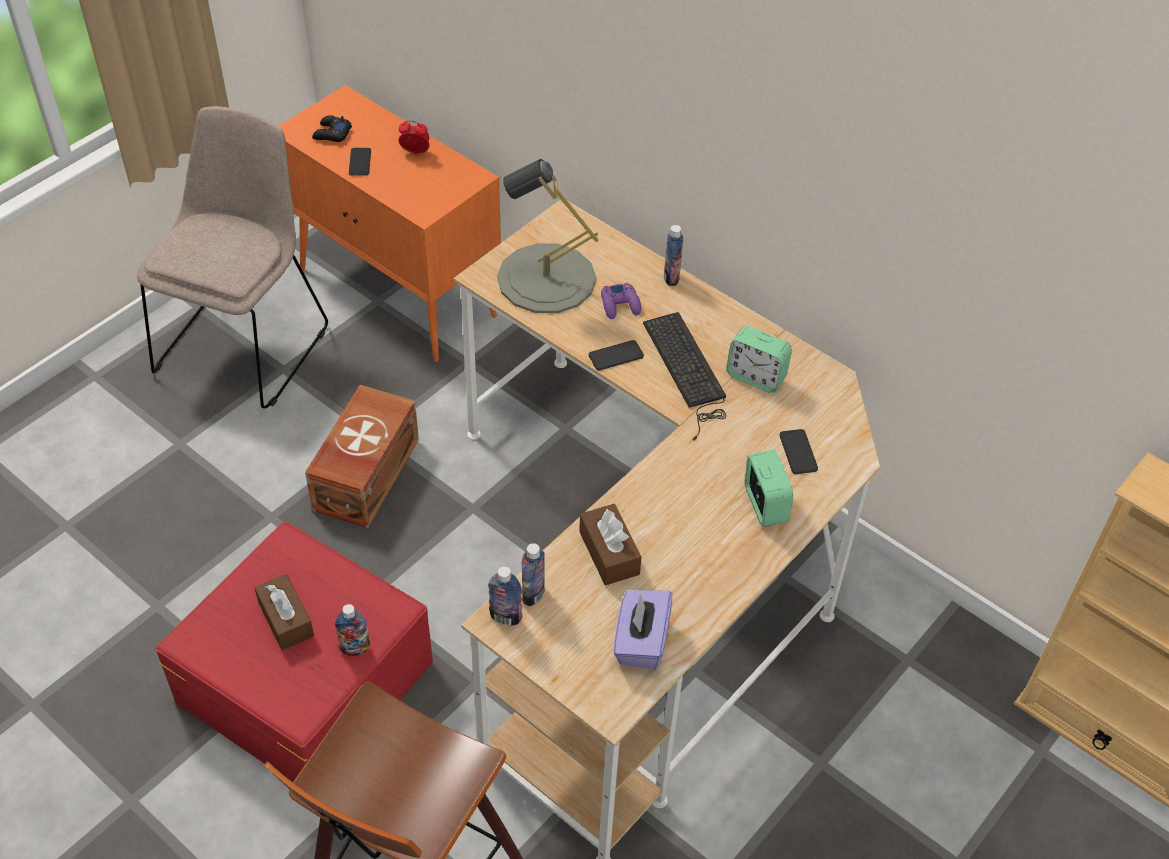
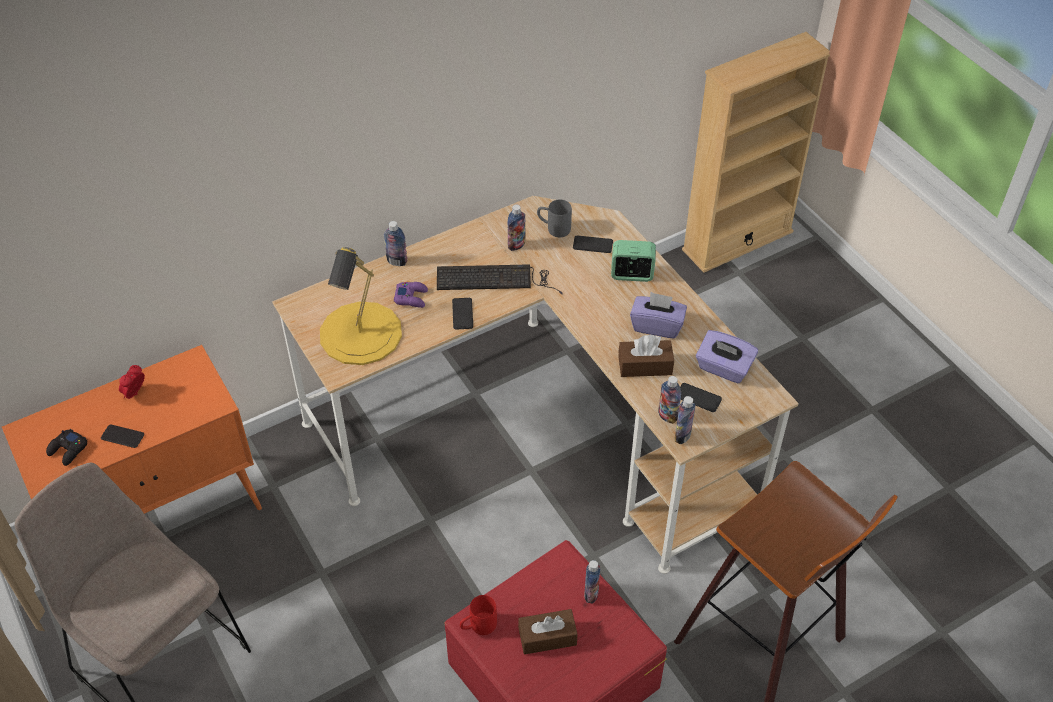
camera: 70 degrees left, 0 degrees up
brown storage box [305,385,419,528] -> none
grey table lamp [497,159,598,313] -> yellow table lamp [320,247,402,365]
alarm clock [727,326,792,393] -> bottle [508,204,525,251]
none -> red mug [460,595,497,635]
none -> grey mug [537,200,572,237]
none -> purple tissue box [630,292,687,339]
none -> phone [680,383,722,412]

